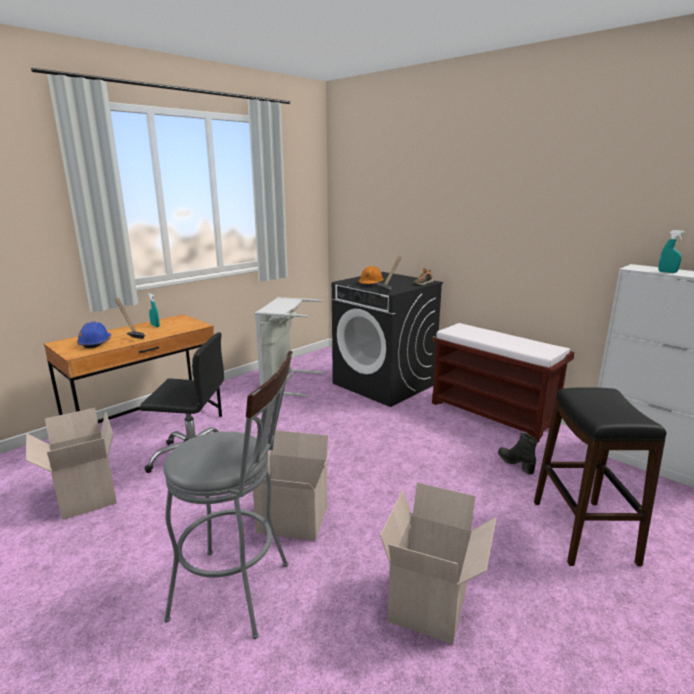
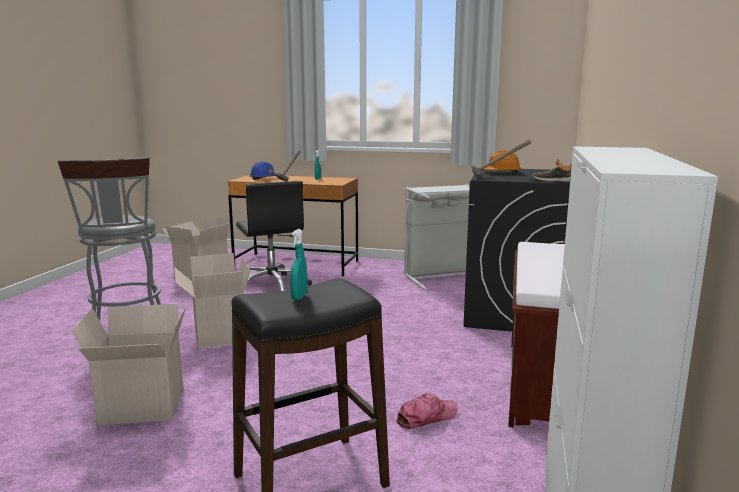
camera: 60 degrees right, 5 degrees down
black boot [498,433,537,475] -> cap [396,393,458,429]
turquoise spray bottle [658,230,685,273] -> turquoise spray bottle moved to [290,229,307,300]

